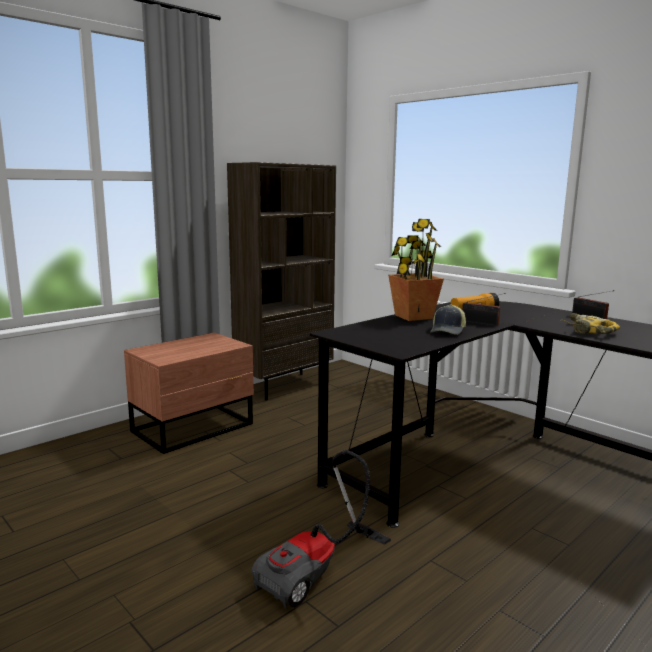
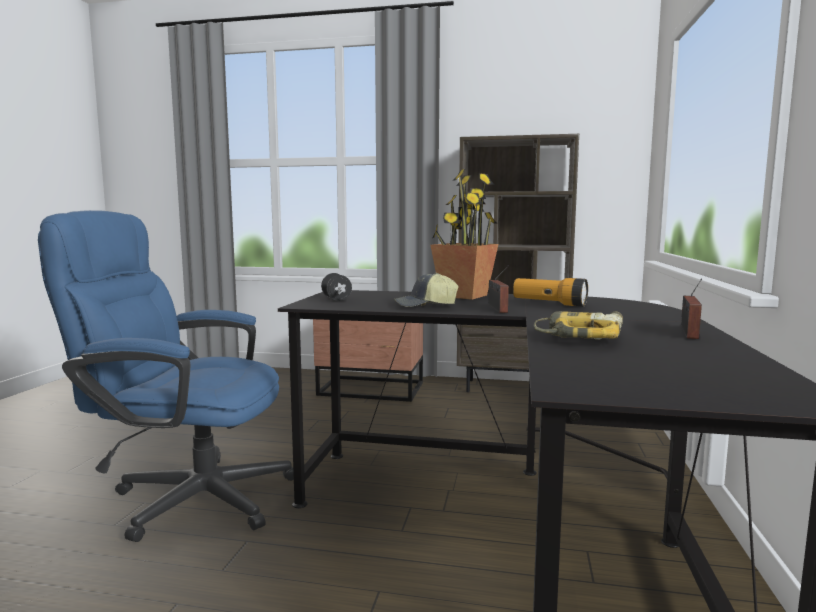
camera: 55 degrees right, 5 degrees down
vacuum cleaner [251,450,391,609] -> blue office chair [38,210,294,542]
none -> black dumbbell [321,273,352,301]

